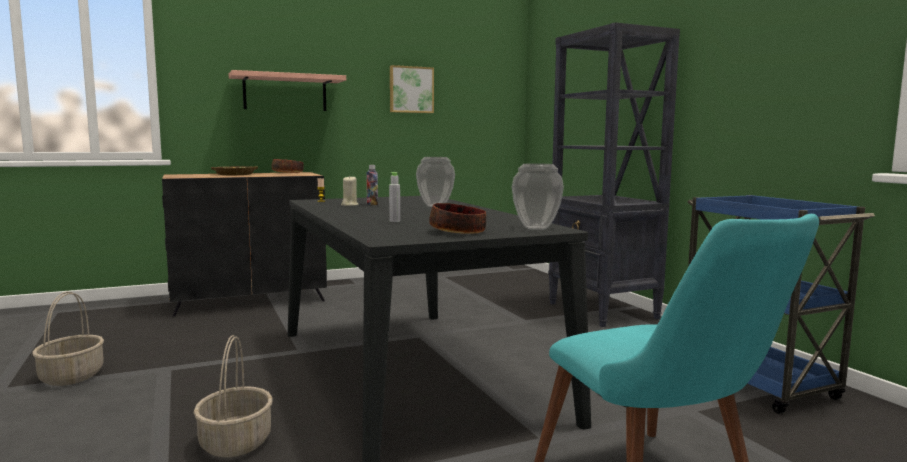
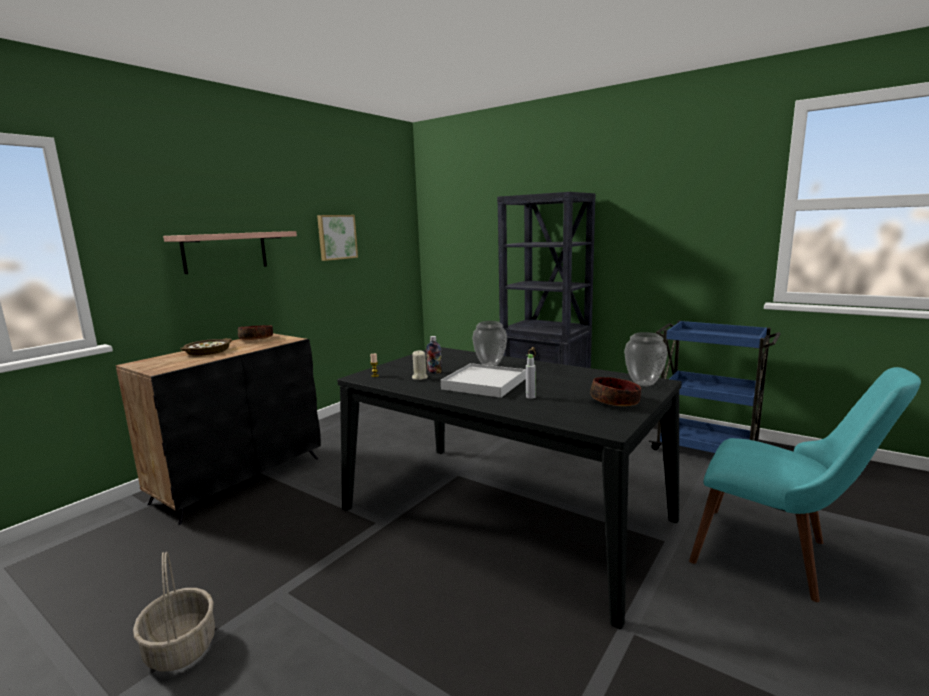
camera: 30 degrees left, 5 degrees up
basket [193,335,273,458] -> none
none -> white tray [441,363,526,398]

